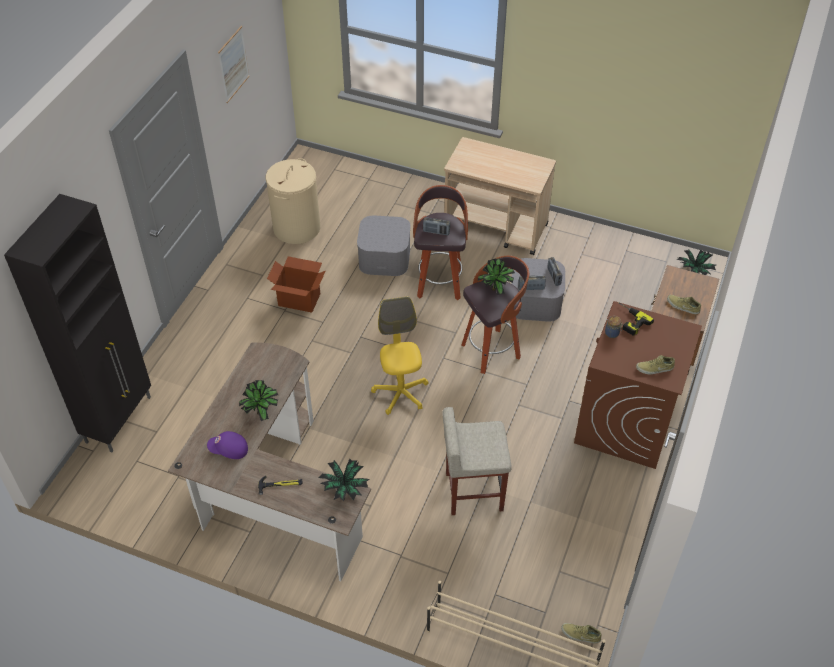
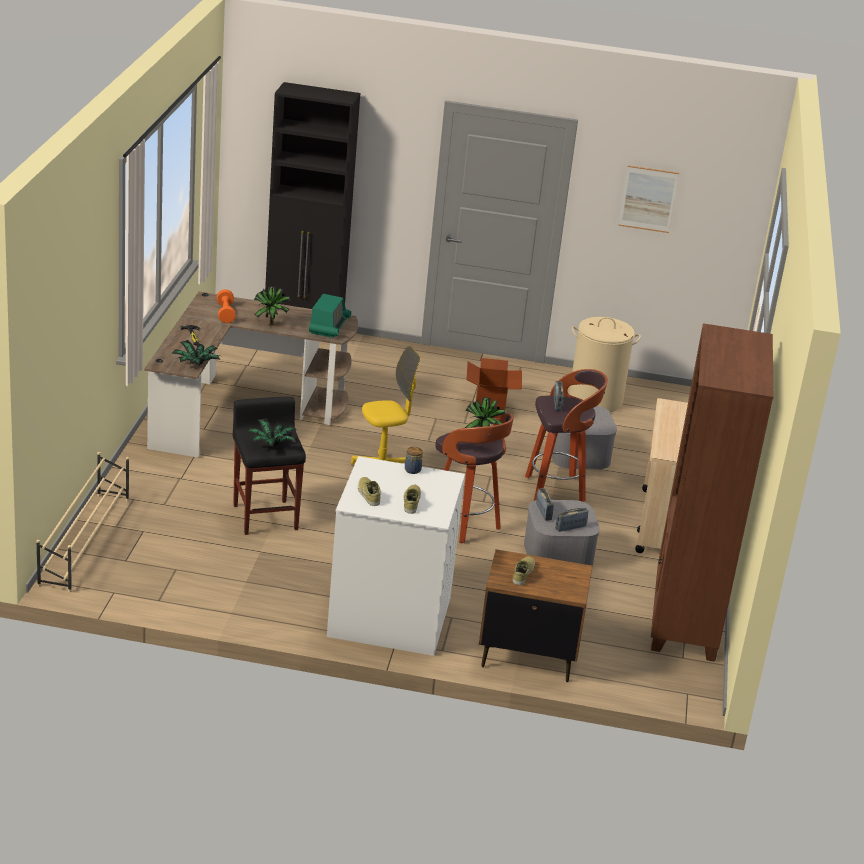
camera: 75 degrees right, 20 degrees down
purple cap [207,431,248,459] -> orange dumbbell [217,289,236,323]
beige stool [443,407,512,515] -> black stool [233,397,306,535]
beige shoe [561,623,602,644] -> beige shoe moved to [404,485,421,514]
brown washing machine [574,301,702,469] -> white washing machine [327,456,465,656]
power drill [619,303,654,336] -> none
potted plant [677,250,716,275] -> potted plant moved to [246,418,298,447]
none -> radio [309,294,351,338]
none -> brown bookcase [651,323,773,662]

